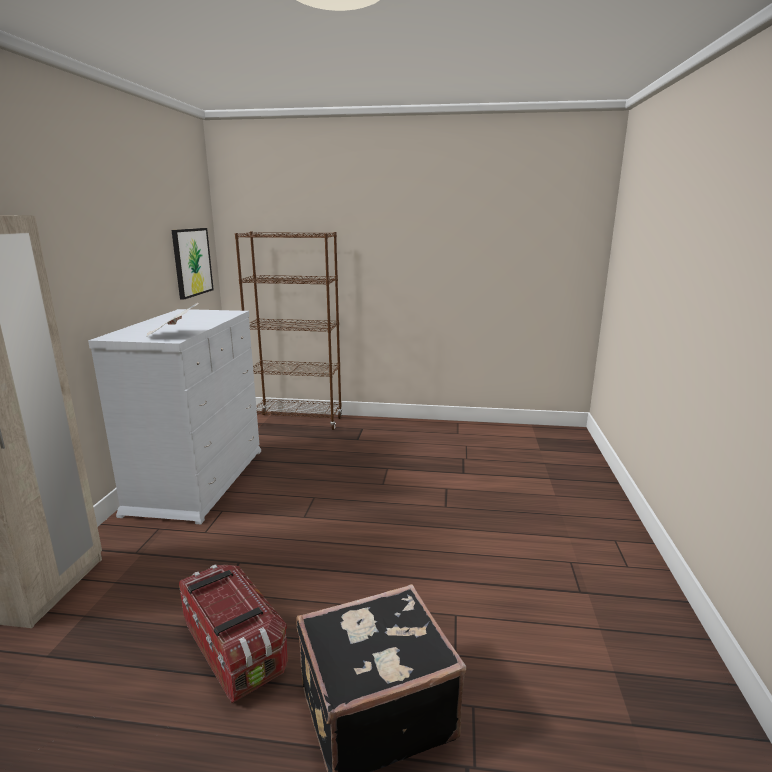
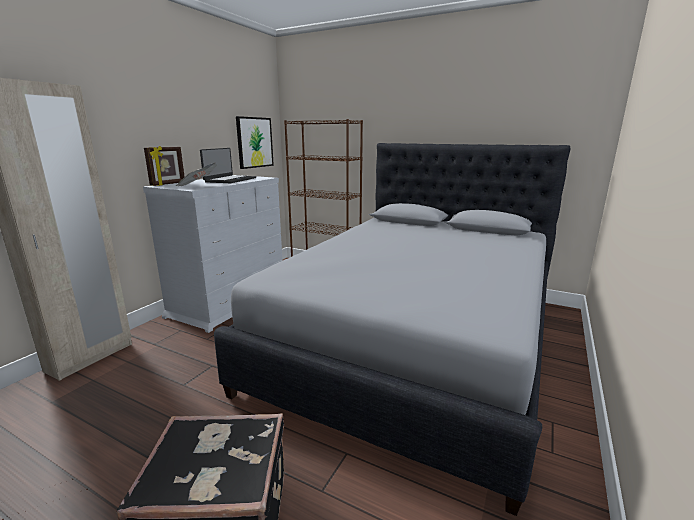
camera: 20 degrees right, 0 degrees up
storage box [179,564,288,704] -> none
none -> picture frame [144,146,185,186]
none -> laptop [200,148,256,183]
none -> grey bed [214,143,571,516]

